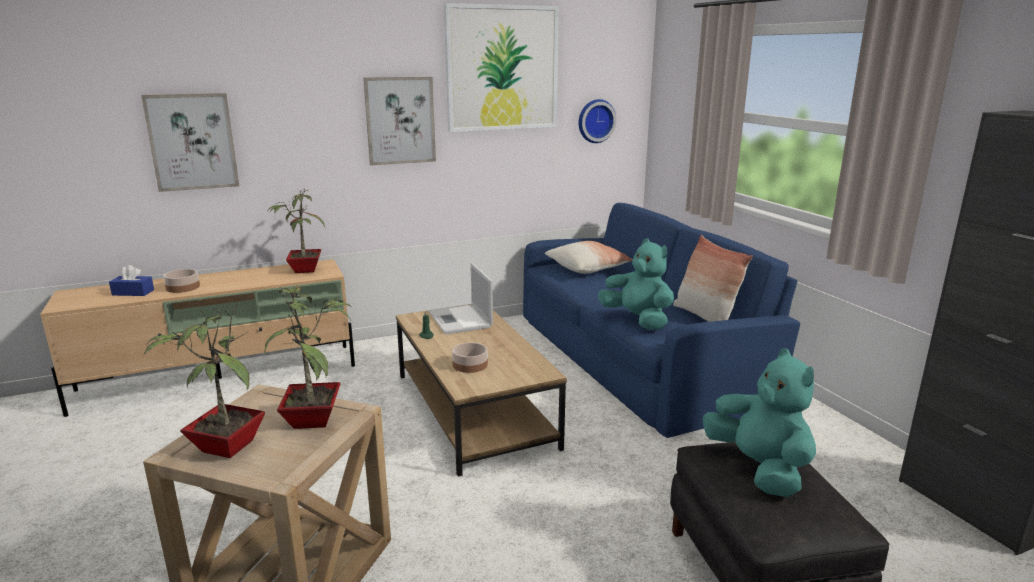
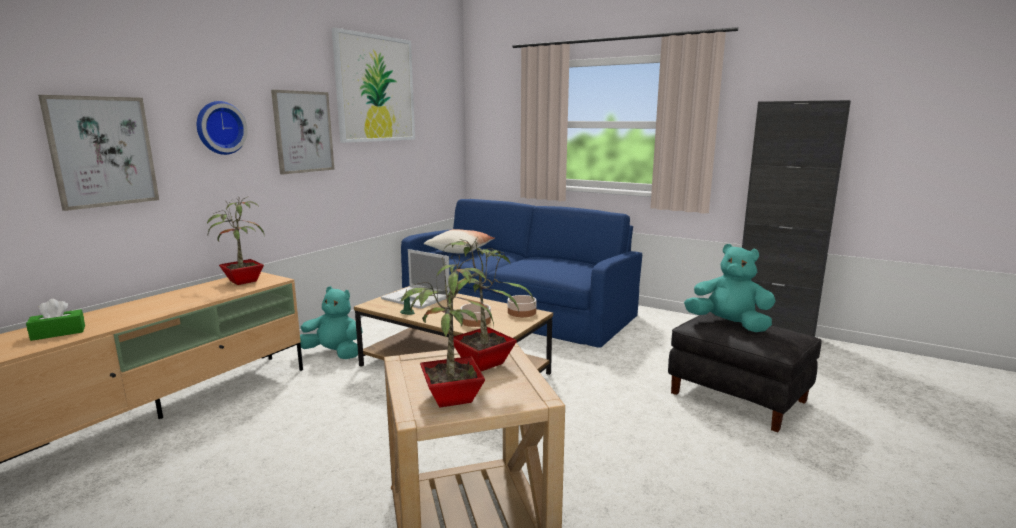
camera: 35 degrees left, 5 degrees down
blue tissue box [109,265,154,296] -> green tissue box [26,299,85,341]
bowl [163,269,200,293] -> bowl moved to [508,295,537,317]
wall clock [579,99,616,143] -> wall clock moved to [197,101,248,155]
turquoise plush toy [598,238,674,330] -> turquoise plush toy moved to [300,286,362,359]
pillow [673,235,753,322] -> none

